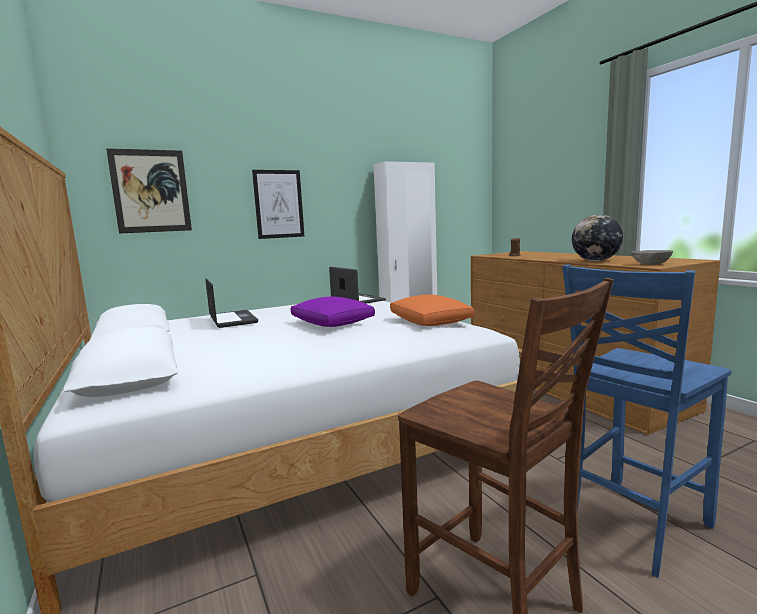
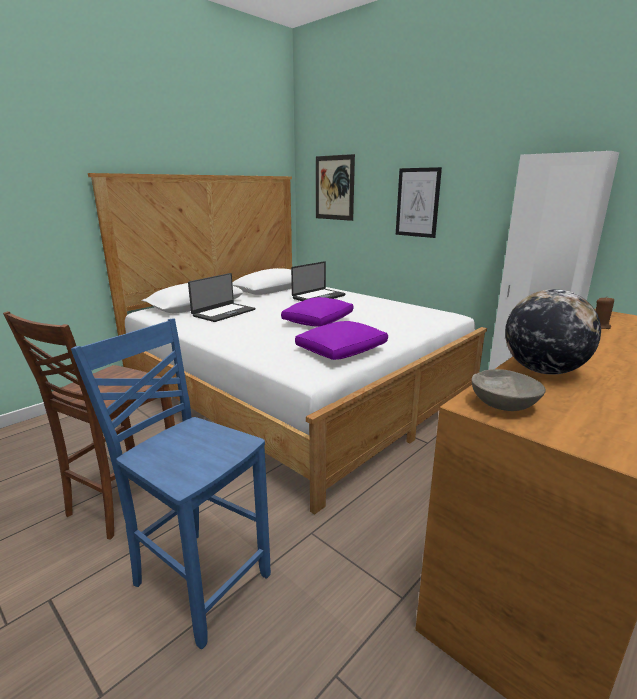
camera: 70 degrees right, 10 degrees up
laptop [329,267,386,304] -> laptop moved to [188,273,255,322]
orange pillow [390,295,475,326] -> purple pillow [295,321,388,360]

